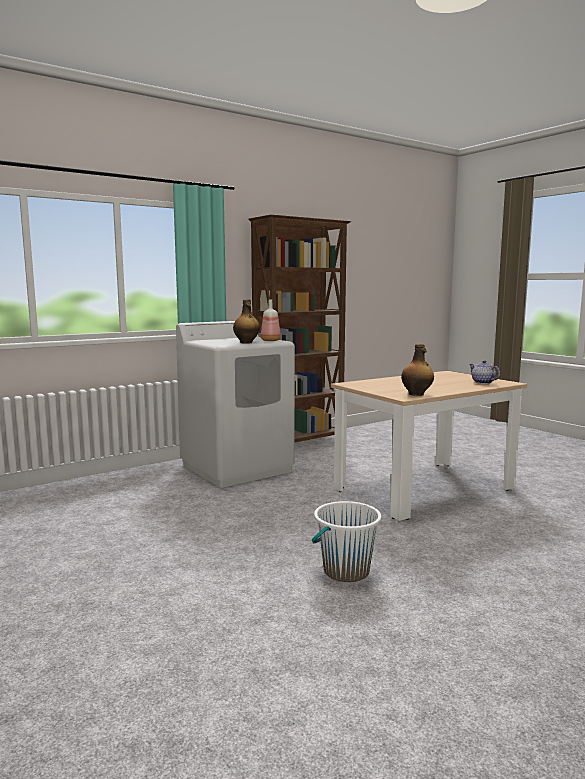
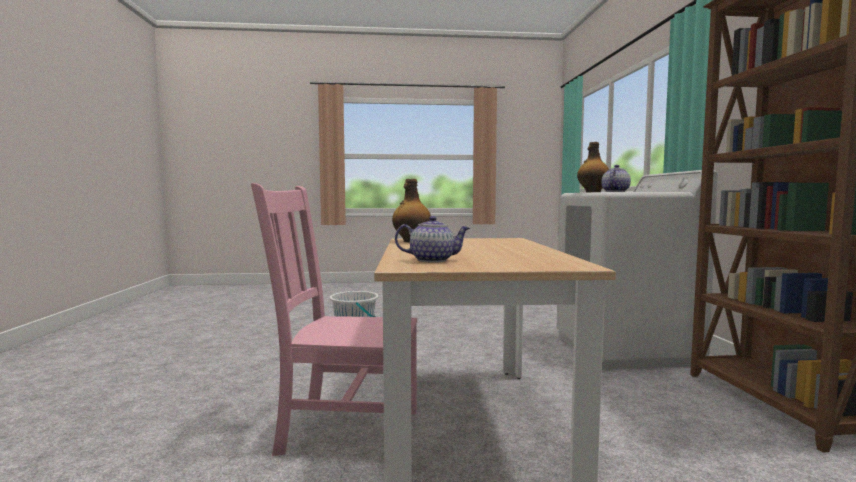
camera: 120 degrees right, 5 degrees down
bottle [261,299,281,341] -> teapot [601,165,631,192]
none -> pink chair [251,183,417,456]

